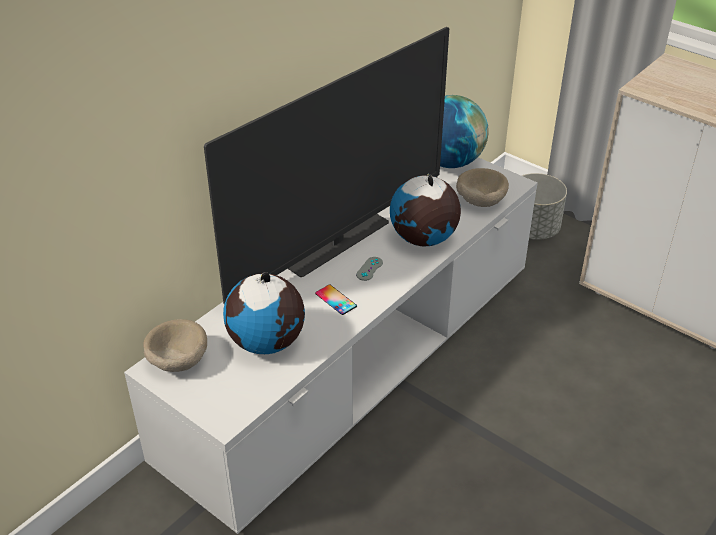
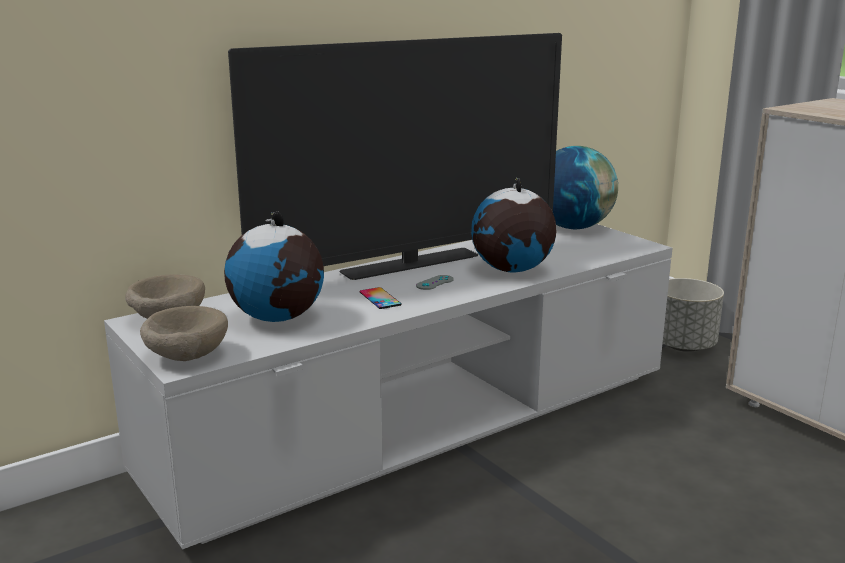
camera: 15 degrees right, 20 degrees down
beige bowl [456,168,509,207] -> beige bowl moved to [140,306,228,361]

